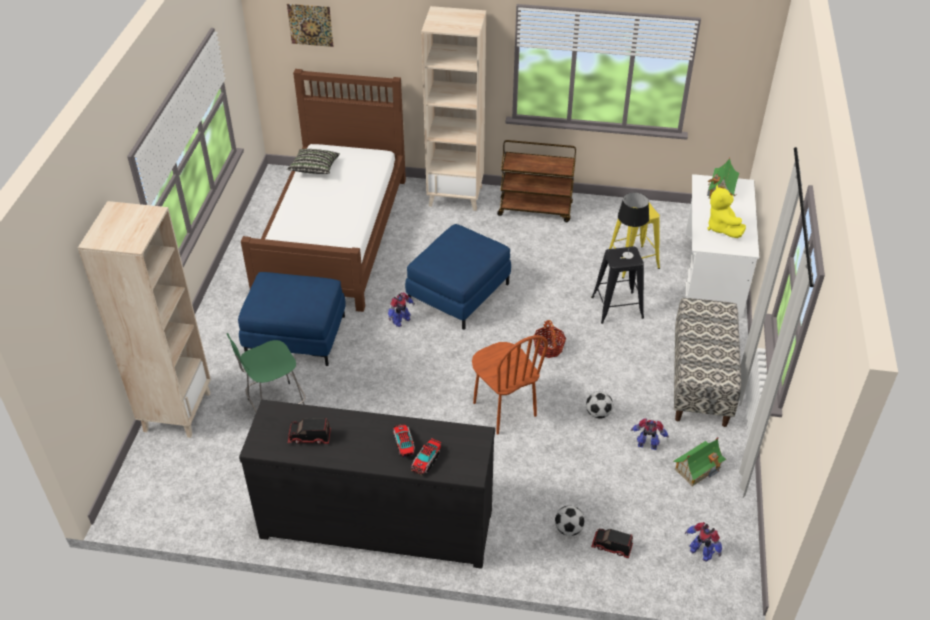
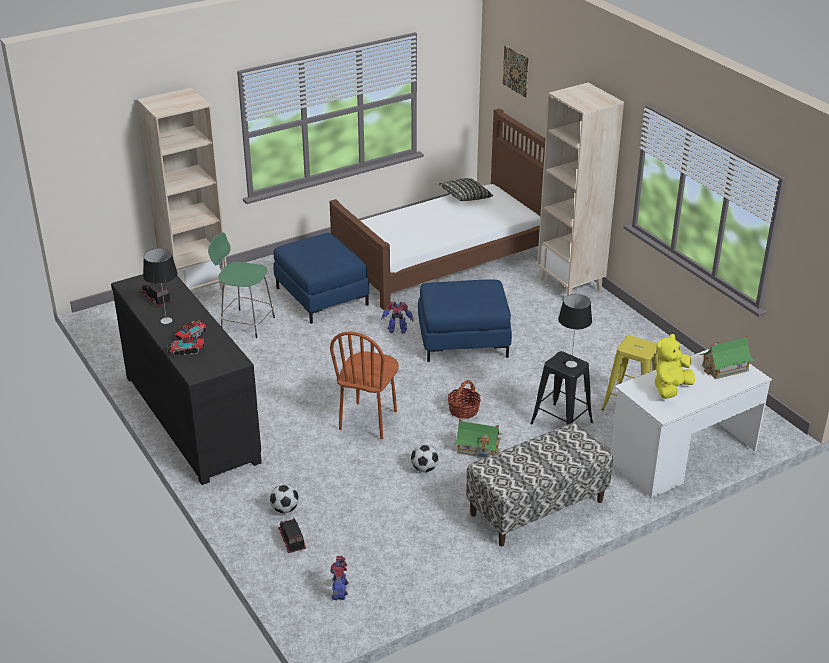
camera: 50 degrees right, 10 degrees down
brown cart [497,140,576,222] -> none
toy robot [631,419,669,450] -> none
toy house [673,437,726,486] -> toy house moved to [454,419,501,459]
none -> table lamp [143,248,178,324]

